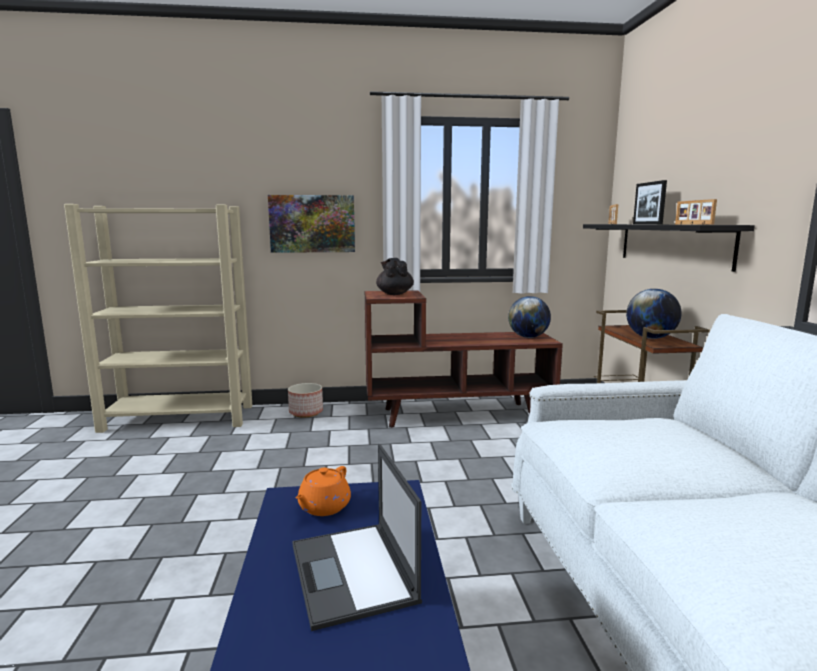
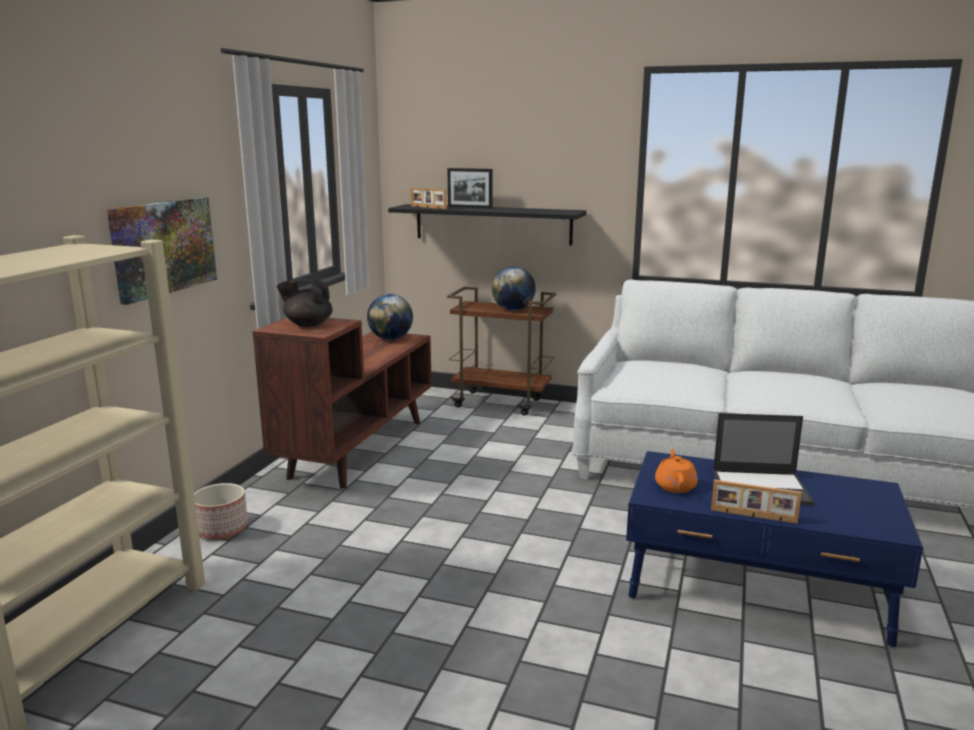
camera: 65 degrees left, 5 degrees up
orange teapot [296,466,351,516] -> orange teapot turned 135 degrees counterclockwise [655,449,698,493]
picture frame [675,199,717,225] -> picture frame moved to [711,479,802,524]

